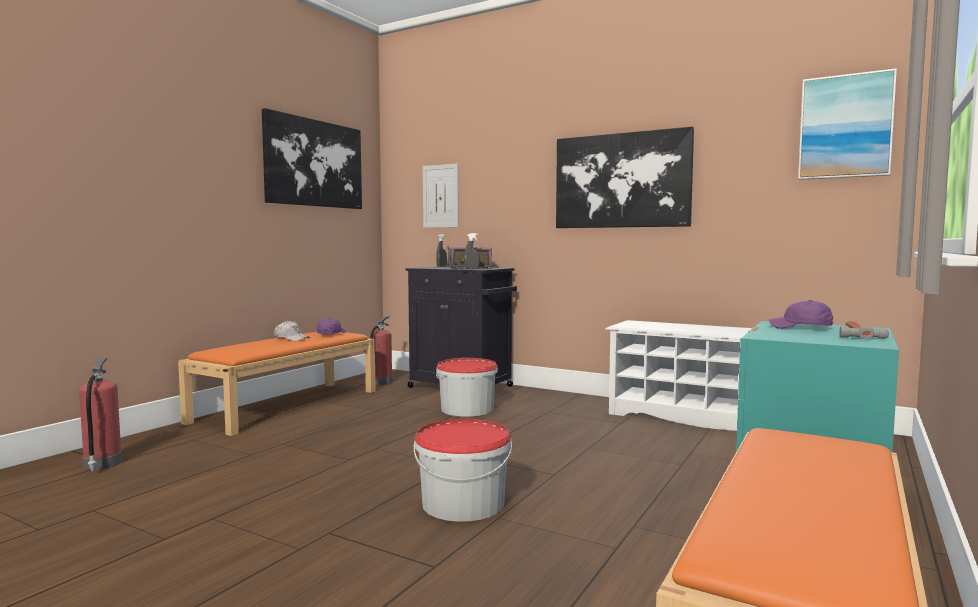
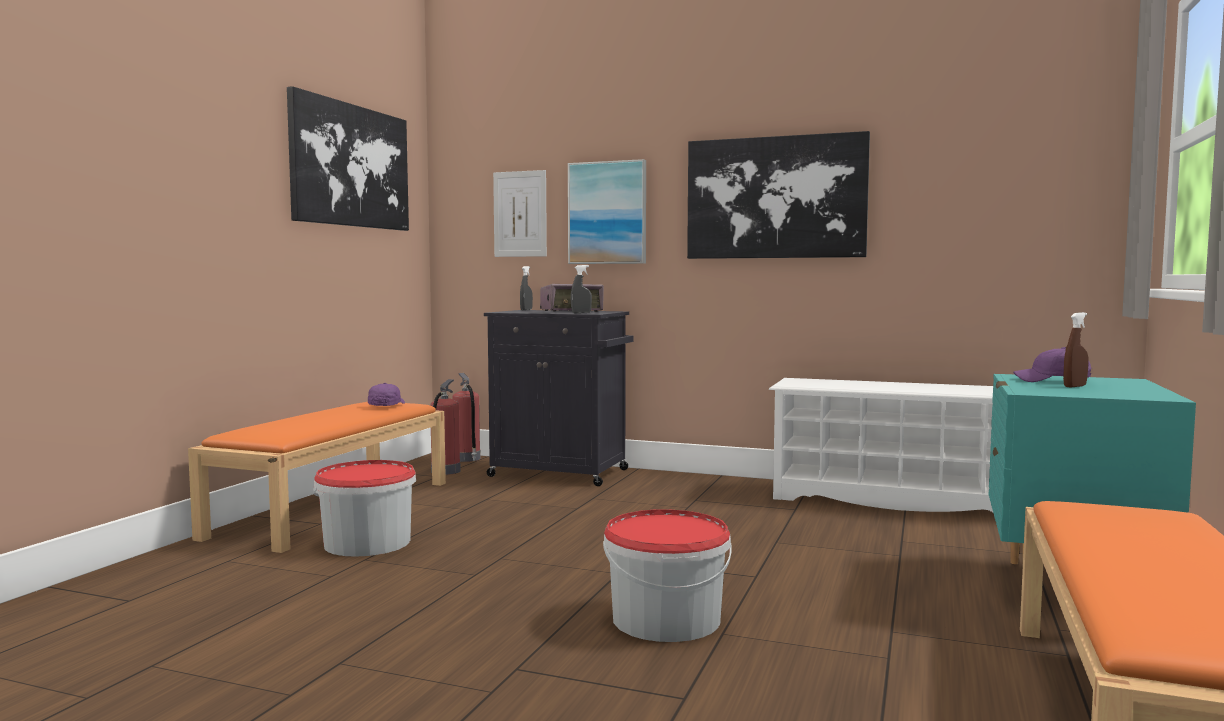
camera: 10 degrees left, 0 degrees up
fire extinguisher [79,358,122,471] -> fire extinguisher moved to [453,373,481,462]
white cap [274,321,310,341] -> none
bucket [436,358,498,416] -> bucket moved to [313,460,416,557]
picture [798,68,897,180] -> picture moved to [568,159,646,264]
hammer [840,321,889,339] -> none
none -> brown spray bottle [1063,312,1088,388]

